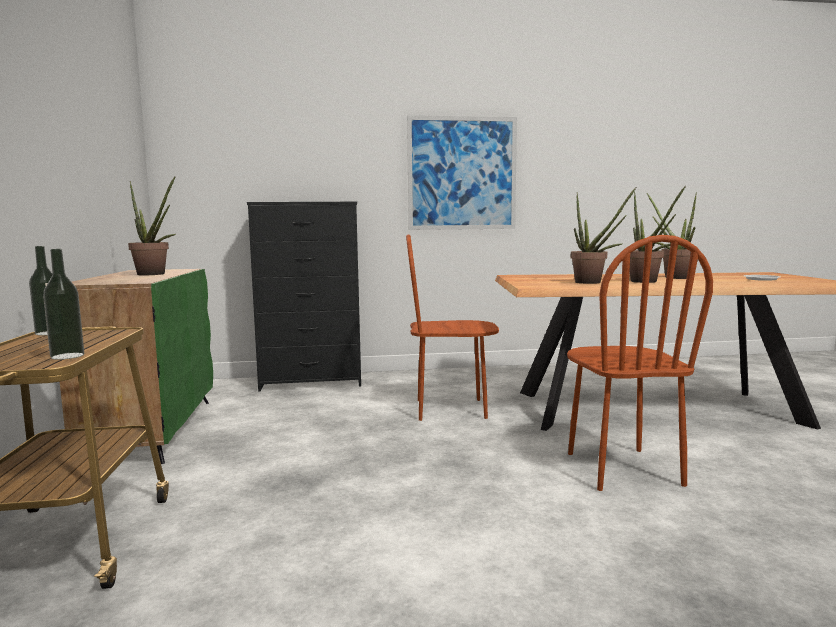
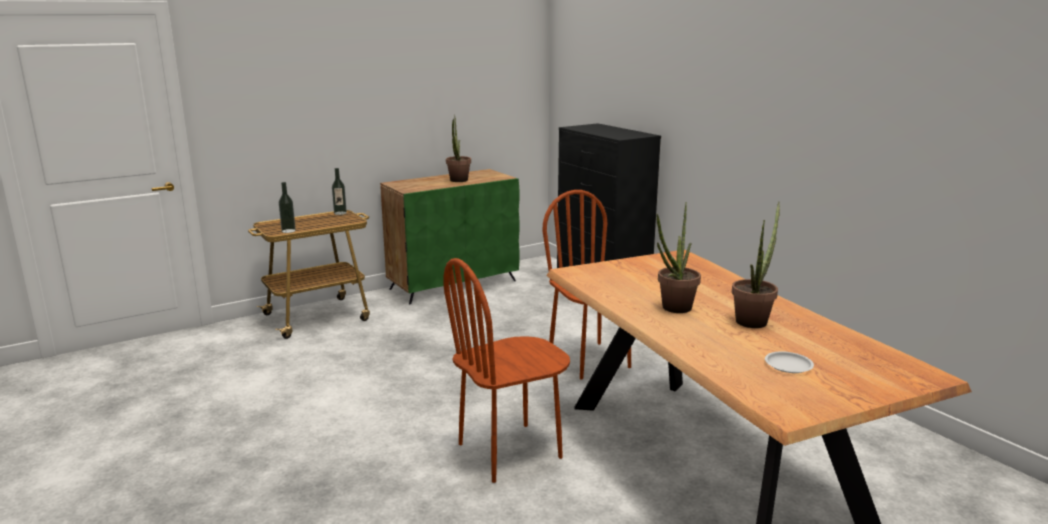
camera: 65 degrees right, 10 degrees up
picture [407,115,517,230] -> none
potted plant [571,187,636,284] -> none

